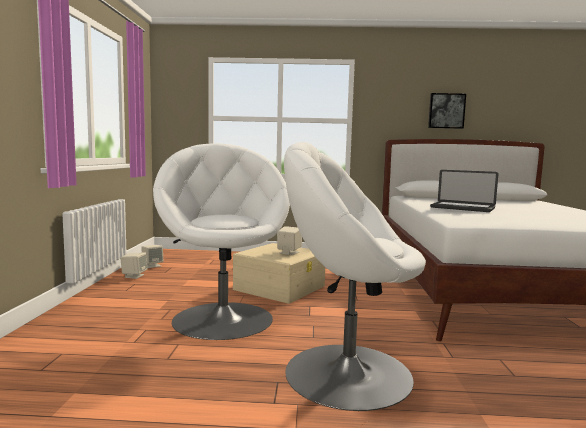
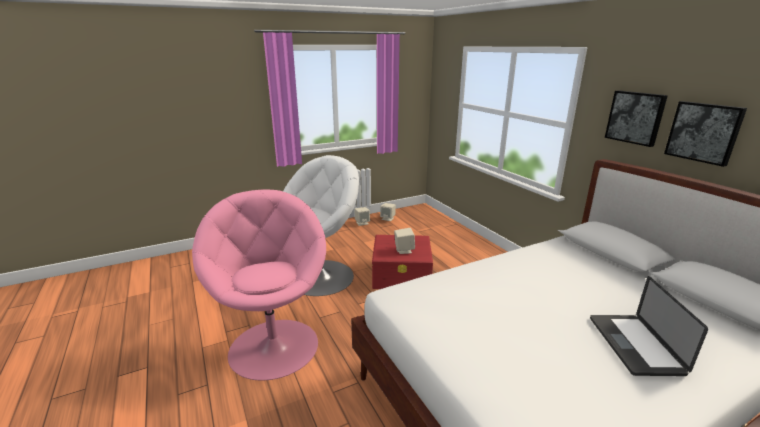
camera: 60 degrees right, 15 degrees up
beige storage box [233,243,325,304] -> red storage box [372,235,433,289]
white armchair [284,142,426,411] -> pink armchair [192,190,326,381]
laptop [430,170,498,212] -> laptop moved to [590,276,708,376]
none -> picture [605,90,668,147]

